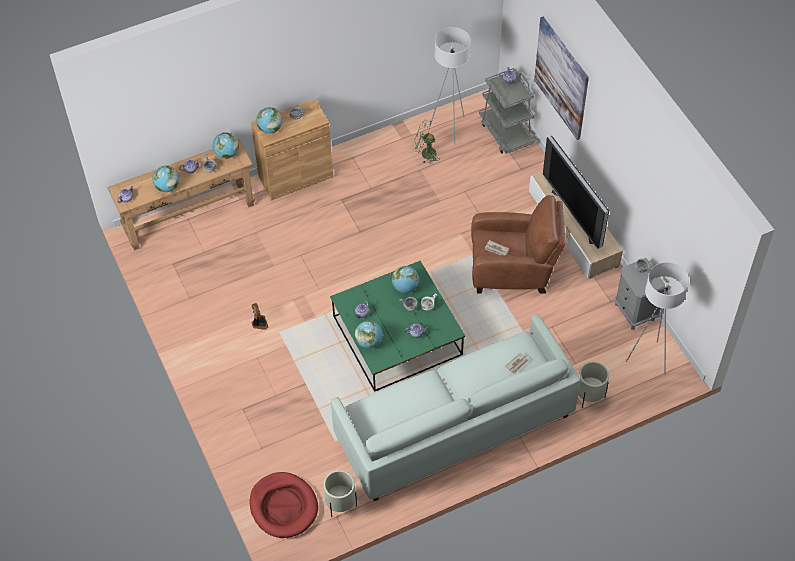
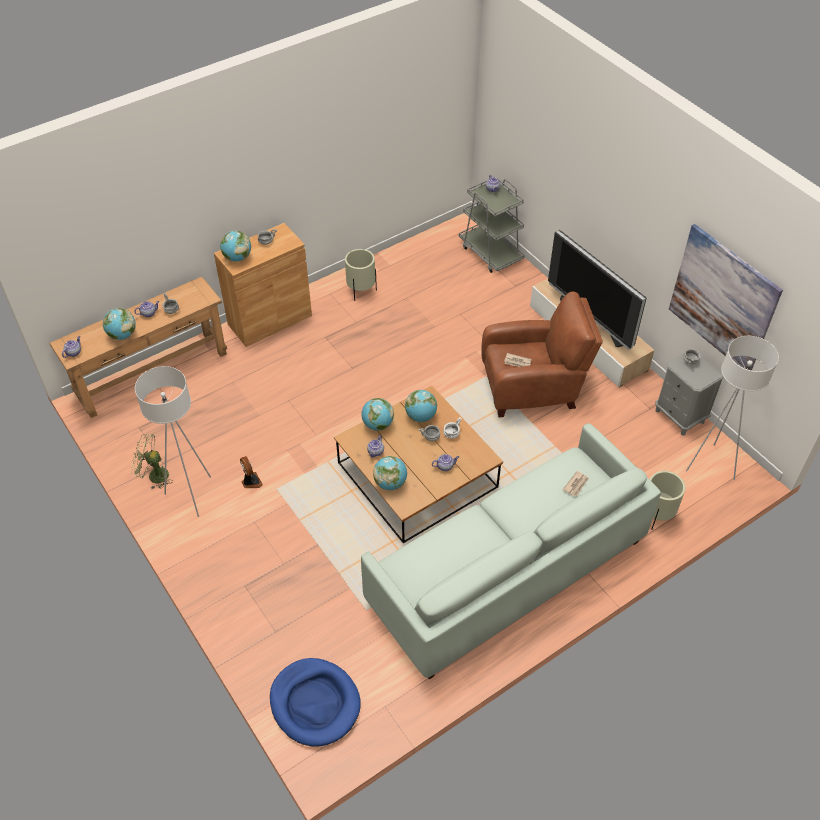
camera: 10 degrees left, 5 degrees down
globe [213,132,239,159] -> globe moved to [362,398,394,431]
red dog bed [250,472,318,538] -> blue dog bed [270,658,361,747]
beige planter [323,470,357,517] -> beige planter moved to [345,249,377,301]
green coffee table [330,261,465,392] -> brown coffee table [334,385,503,543]
green fan [413,120,438,164] -> green fan moved to [131,434,173,489]
white floor lamp [430,27,471,145] -> white floor lamp moved to [135,366,211,517]
picture [534,17,589,140] -> picture moved to [669,224,783,371]

